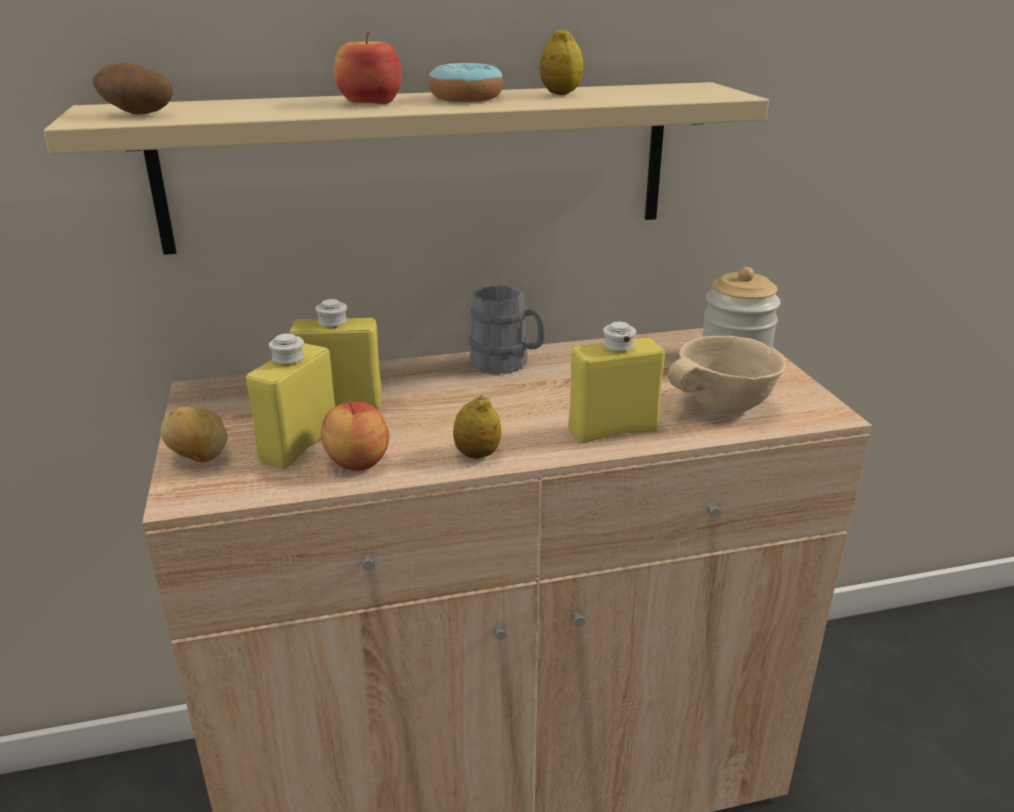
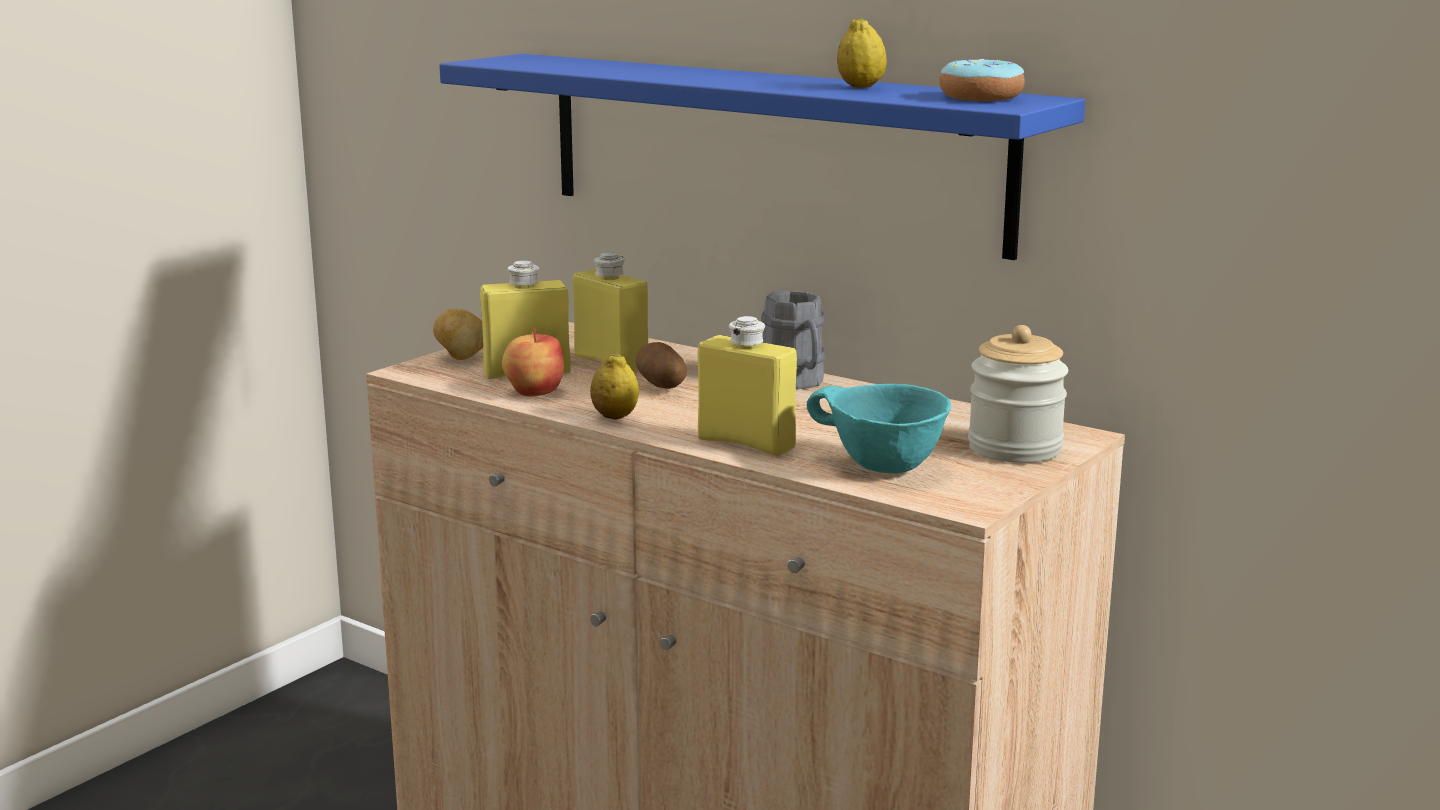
camera: 50 degrees right, 10 degrees down
beige shelf [44,82,769,255] -> blue shelf [439,54,1085,260]
potato [93,63,173,115] -> potato moved to [636,342,687,389]
apple [333,32,402,104] -> none
donut [428,62,503,102] -> donut moved to [939,59,1025,101]
beige bowl [668,336,786,414] -> turquoise bowl [807,384,951,474]

